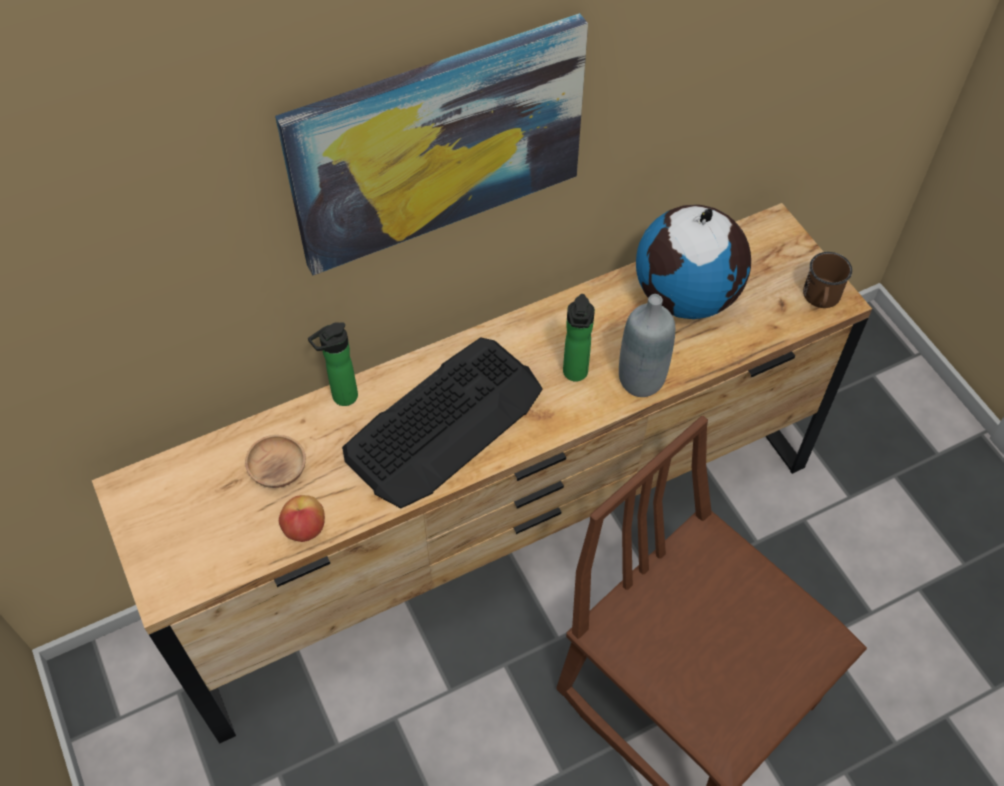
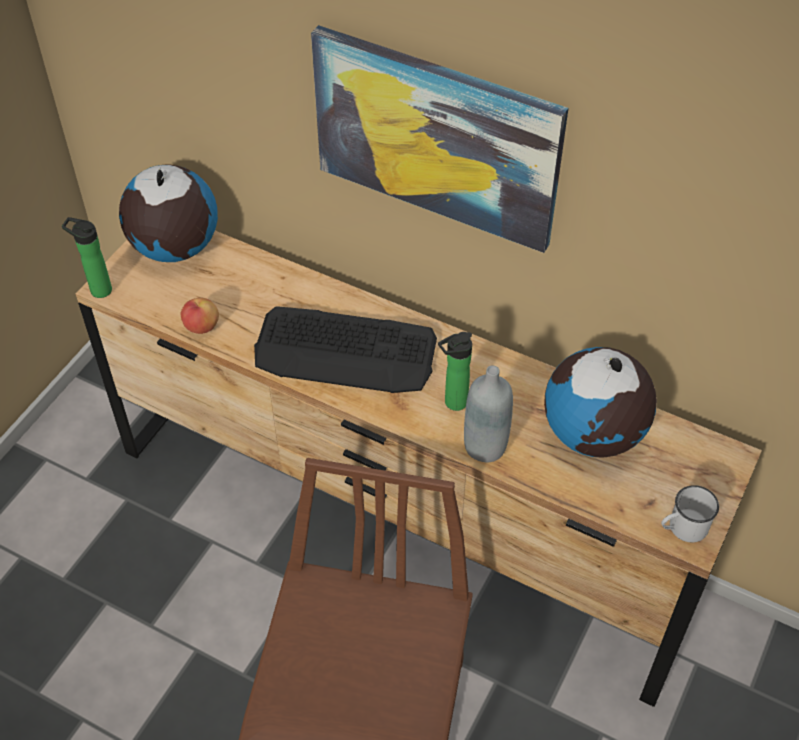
camera: 55 degrees right, 5 degrees down
brown bowl [245,435,306,488] -> none
bottle [308,322,358,406] -> bottle moved to [62,217,112,298]
brown mug [803,252,852,308] -> white mug [661,485,719,543]
none -> globe [119,164,218,262]

